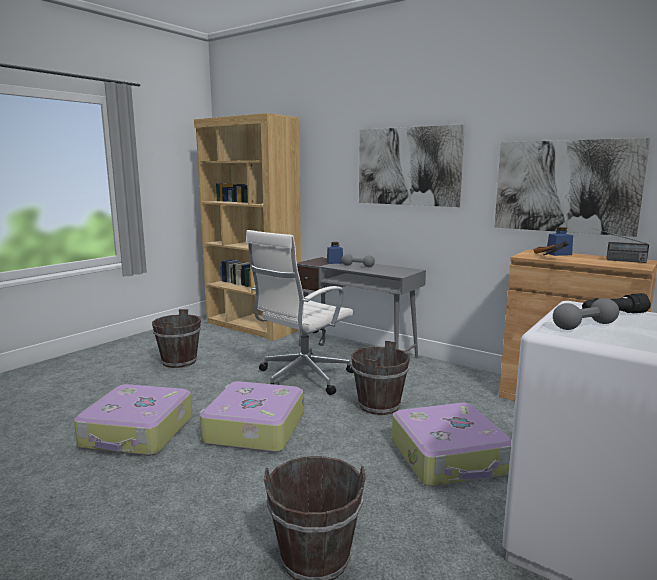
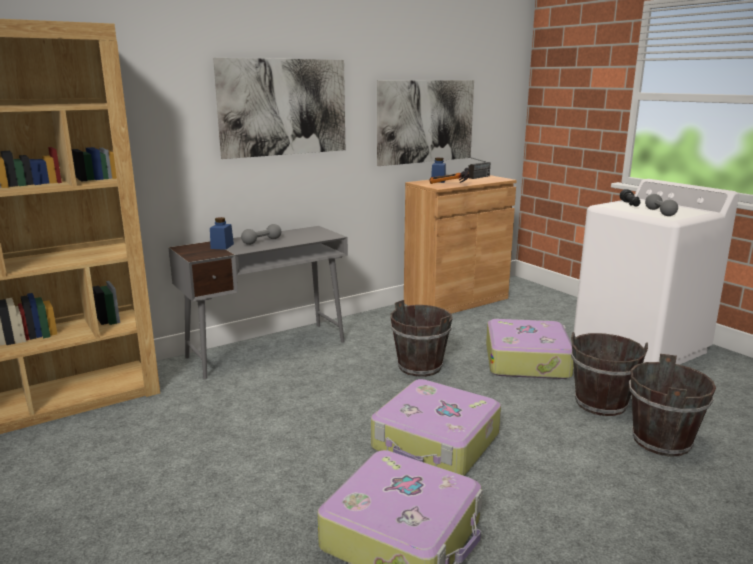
camera: 70 degrees left, 5 degrees up
brown bucket [152,309,201,368] -> brown bucket moved to [571,332,648,416]
white office chair [246,230,354,395] -> none

